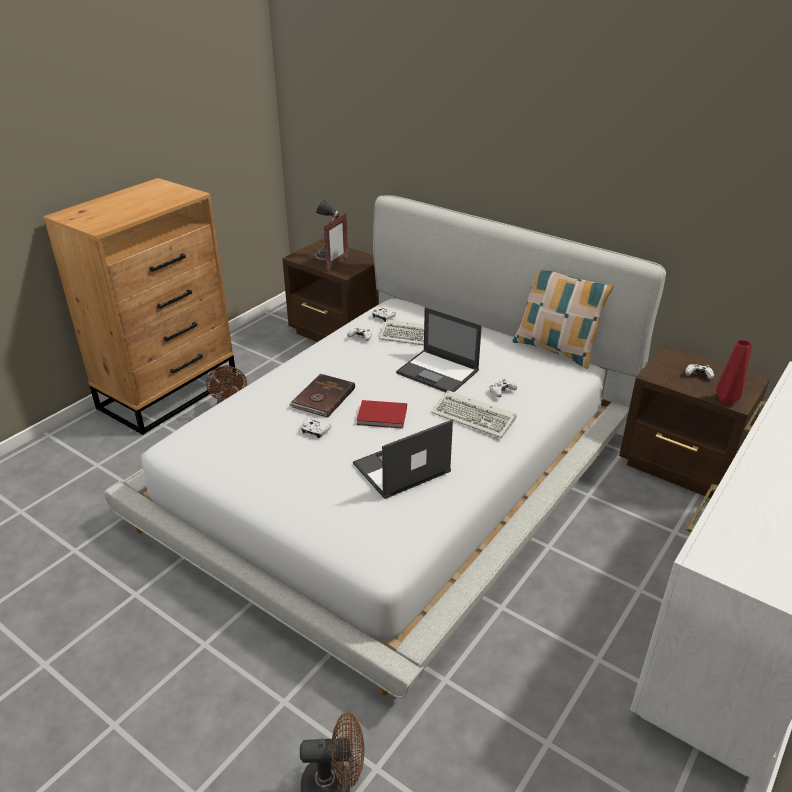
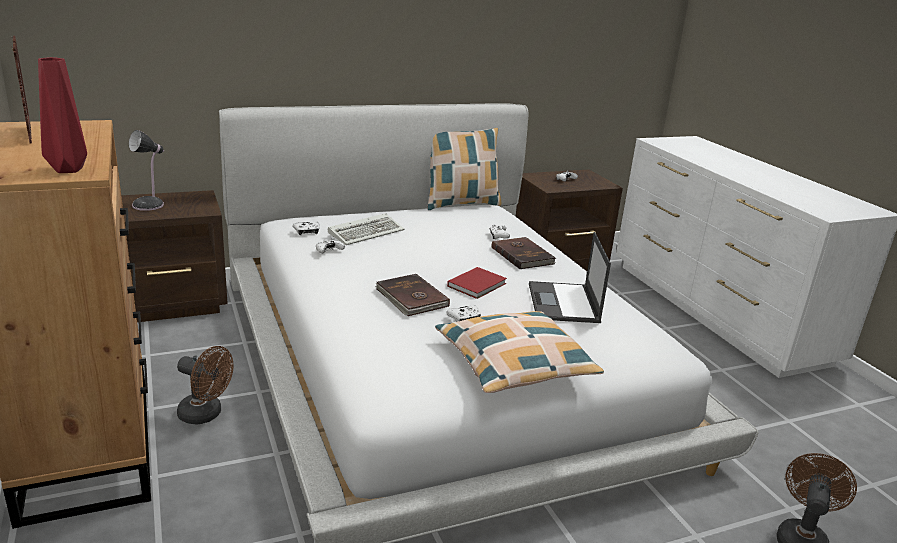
camera: 60 degrees left, 10 degrees down
picture frame [323,213,348,270] -> picture frame moved to [12,36,32,143]
laptop [396,307,482,392] -> none
keyboard [431,390,517,438] -> brown book [492,237,556,269]
red vase [716,340,752,405] -> red vase moved to [38,57,87,173]
none -> pillow [435,311,604,393]

